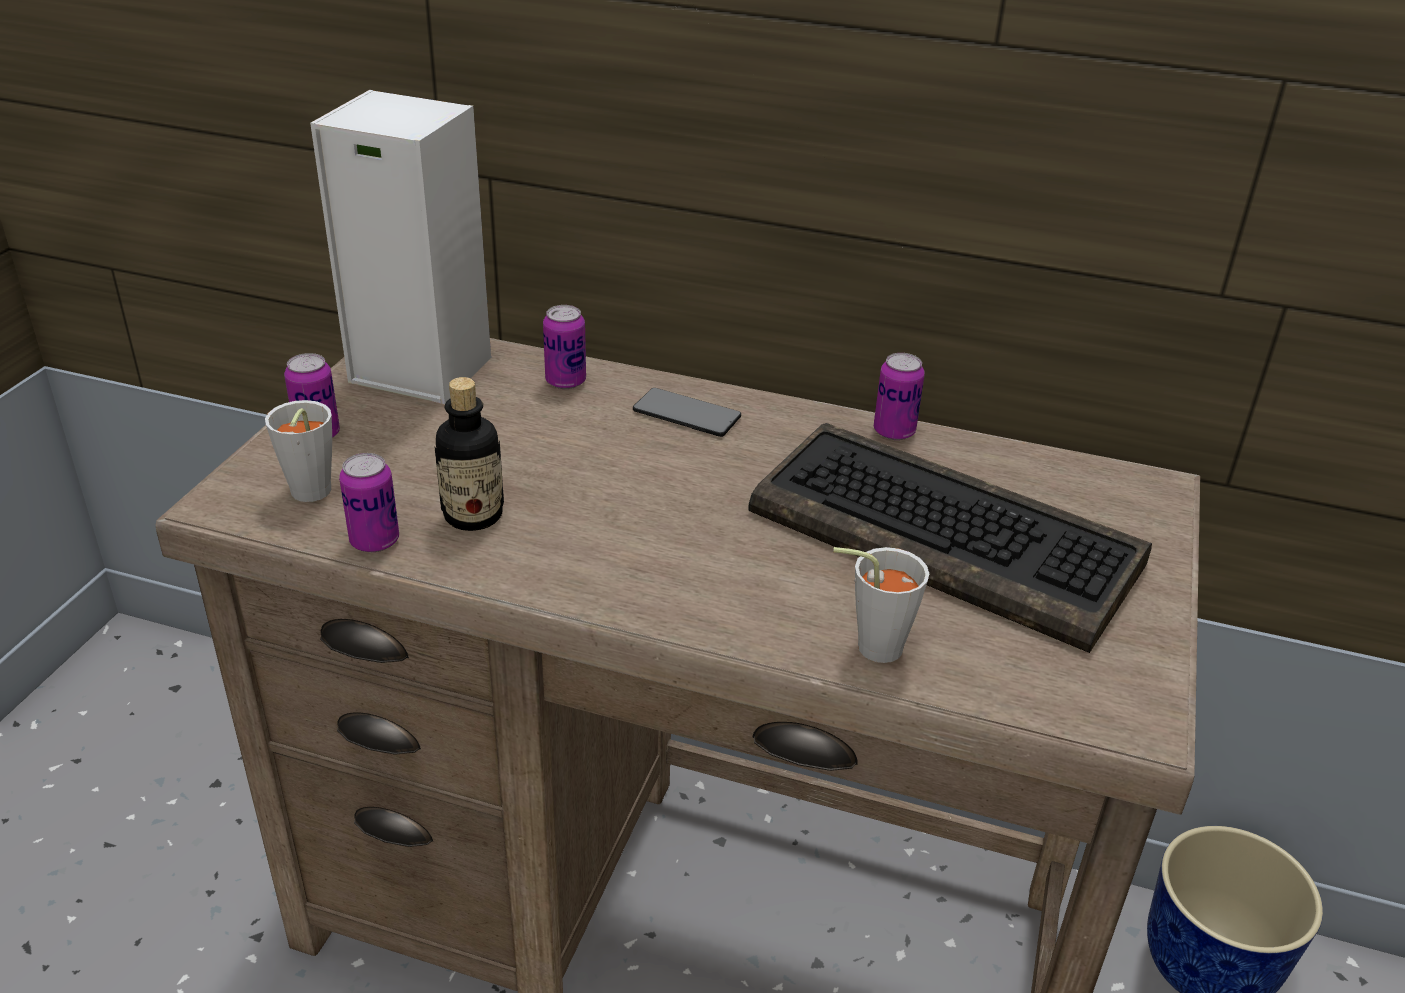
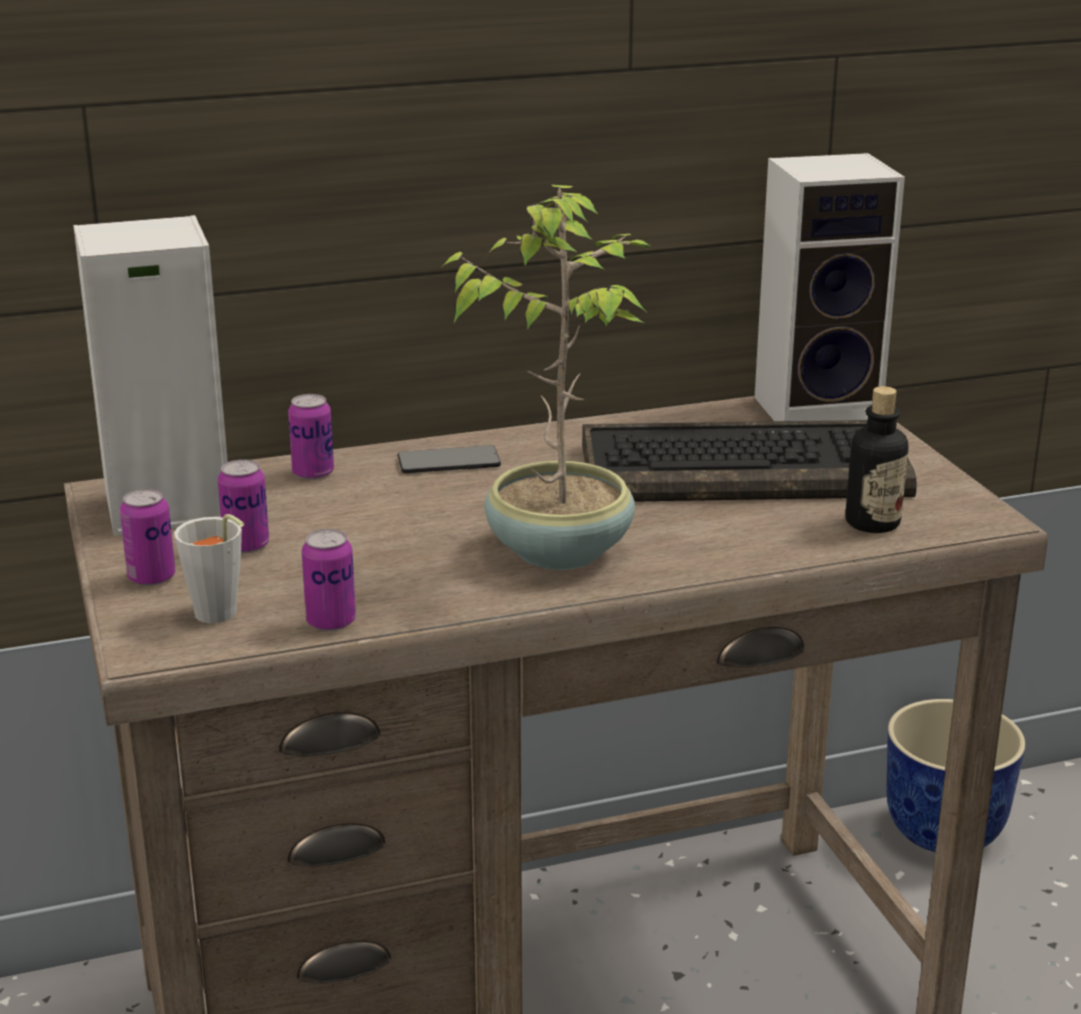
camera: 35 degrees left, 10 degrees down
bottle [434,377,504,531] -> bottle moved to [845,386,908,533]
grey cup [833,547,929,663] -> none
can [874,353,925,440] -> can moved to [218,459,269,553]
none -> potted plant [439,185,651,570]
none -> speaker [755,153,905,421]

